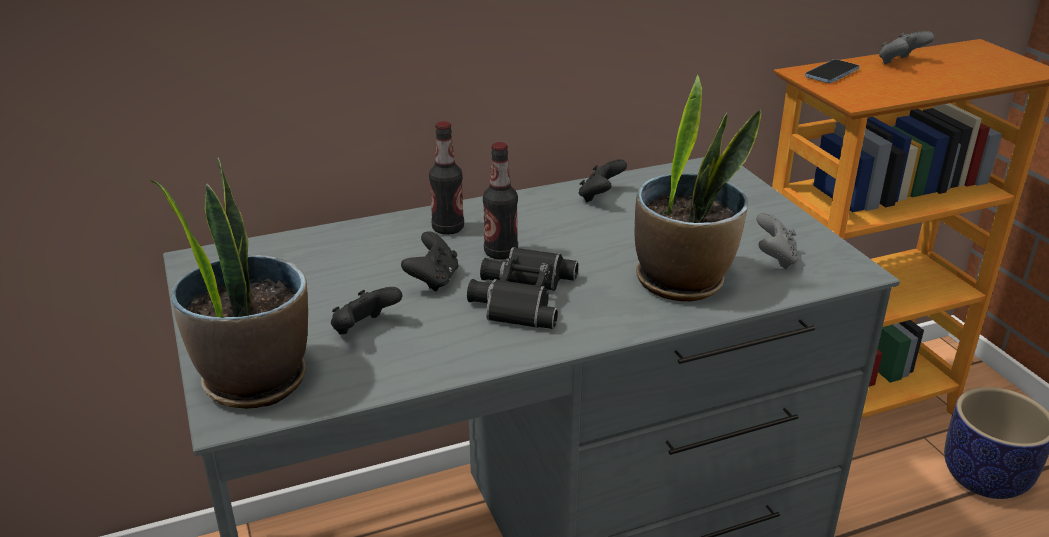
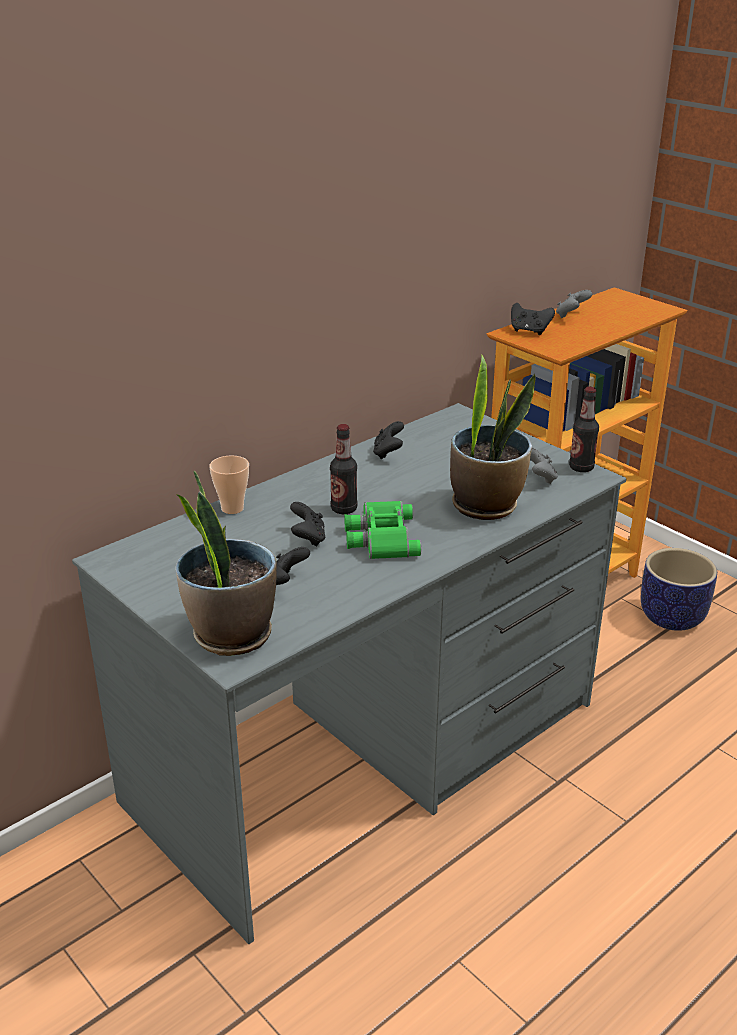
camera: 20 degrees left, 0 degrees up
bottle [429,121,464,235] -> bottle moved to [569,387,599,472]
black binoculars [467,247,578,329] -> green binoculars [344,501,421,559]
phone [805,59,859,83] -> black game controller [511,303,555,335]
none -> cup [209,455,249,514]

